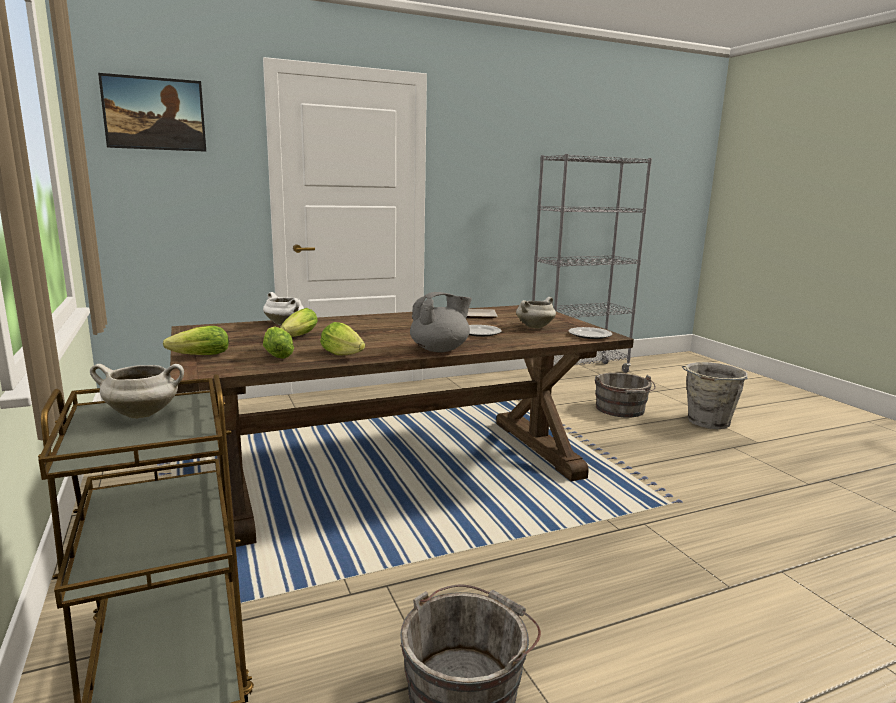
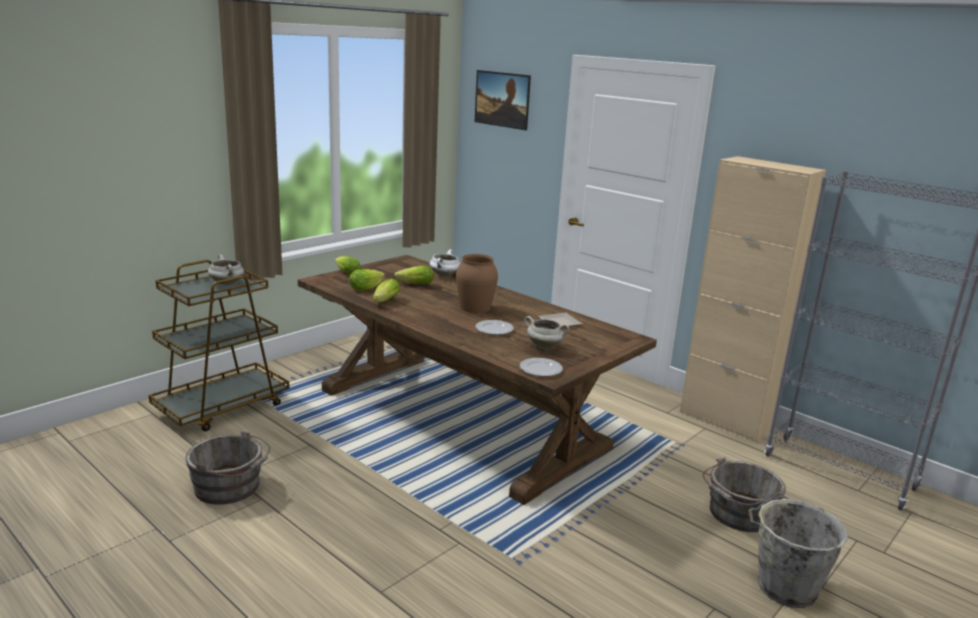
camera: 65 degrees right, 5 degrees up
grey teapot [410,292,472,352] -> none
none -> brown vase [456,254,498,313]
none -> beige cabinet [680,156,826,443]

